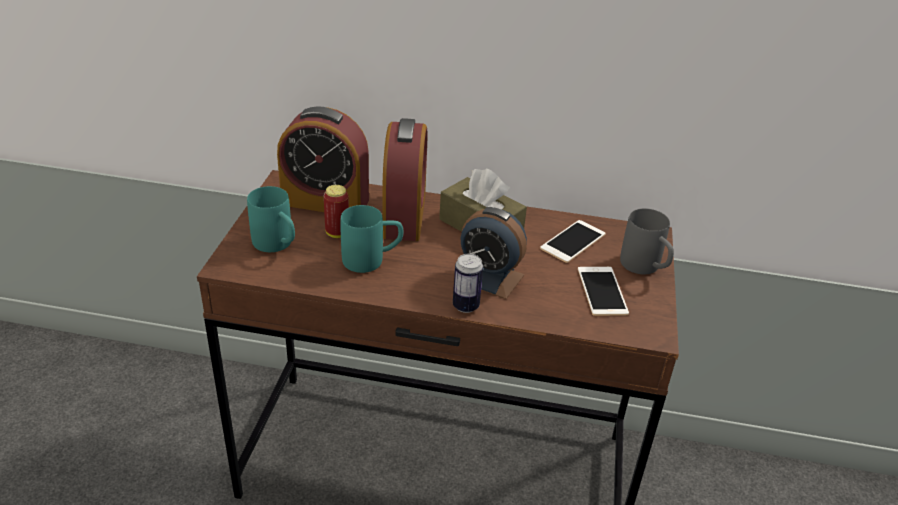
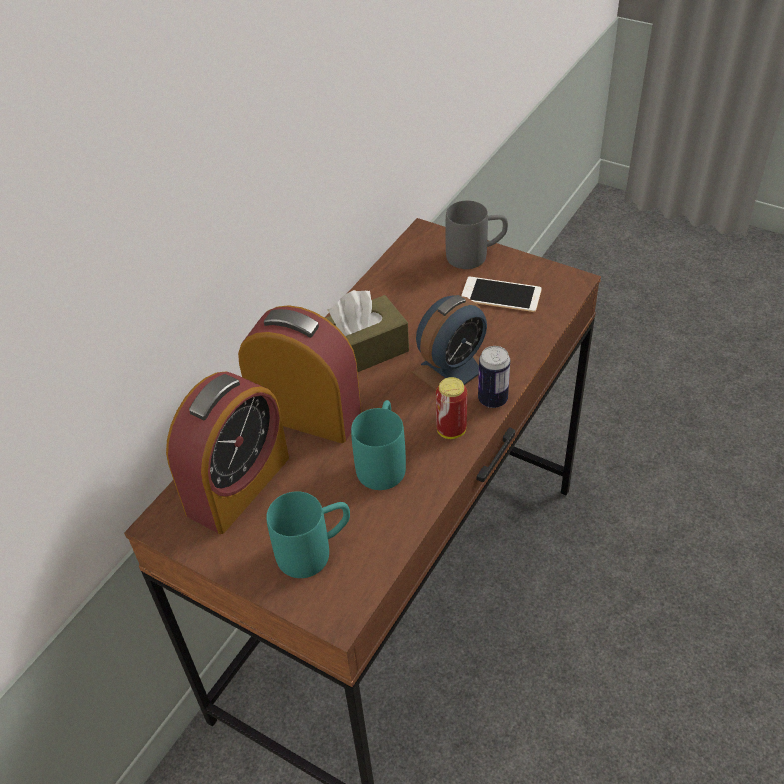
camera: 65 degrees left, 10 degrees up
can [324,185,349,238] -> can moved to [436,377,467,439]
phone [540,220,606,263] -> none

